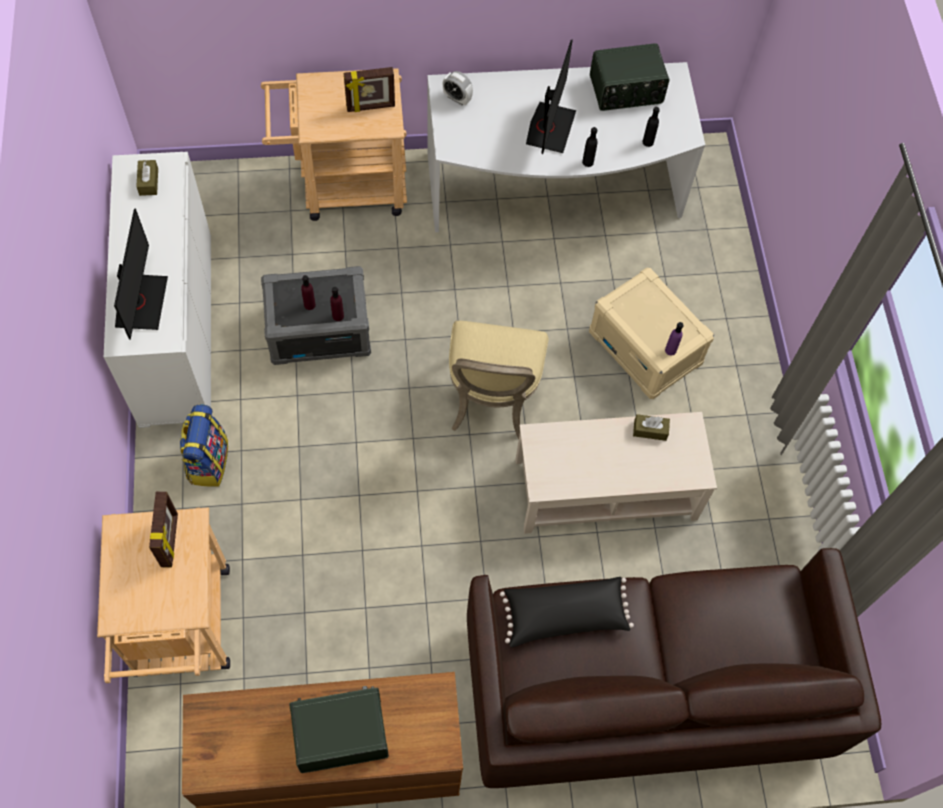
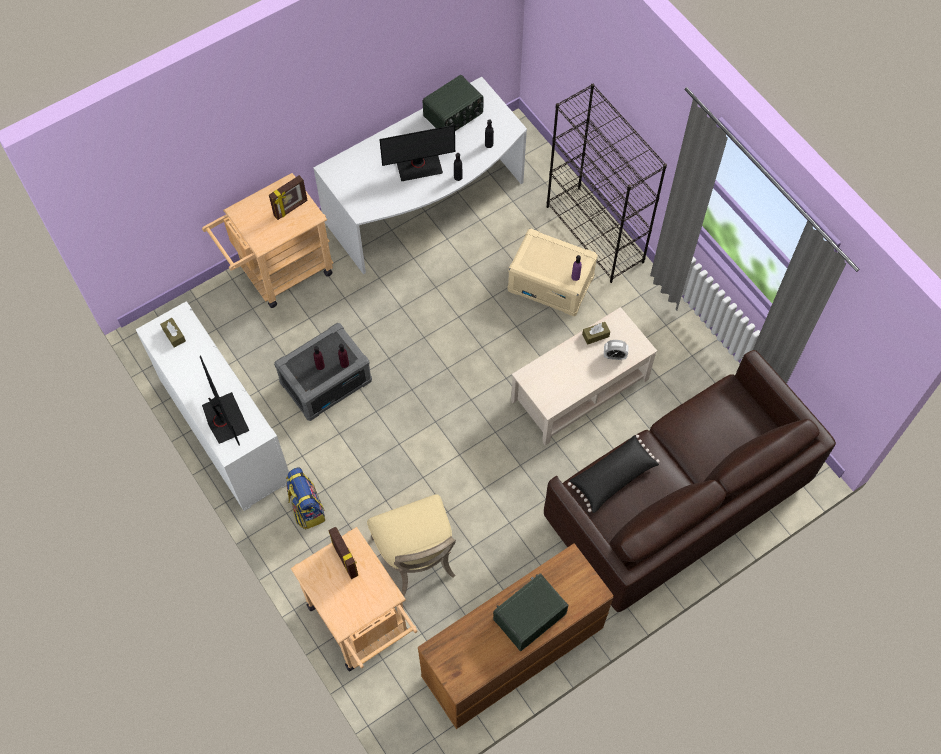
camera: 25 degrees left, 0 degrees up
alarm clock [443,71,473,105] -> alarm clock moved to [604,340,629,360]
beige chair [449,321,548,440] -> beige chair moved to [367,494,456,596]
monitor [526,39,576,154] -> monitor turned 90 degrees clockwise [379,125,455,181]
none -> black bookcase [547,84,667,283]

